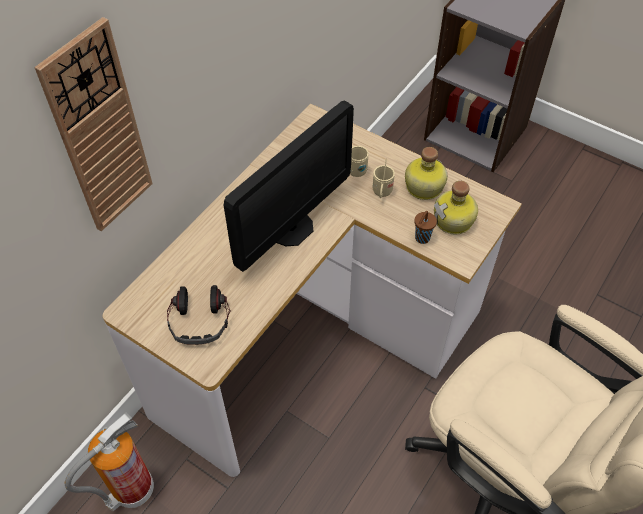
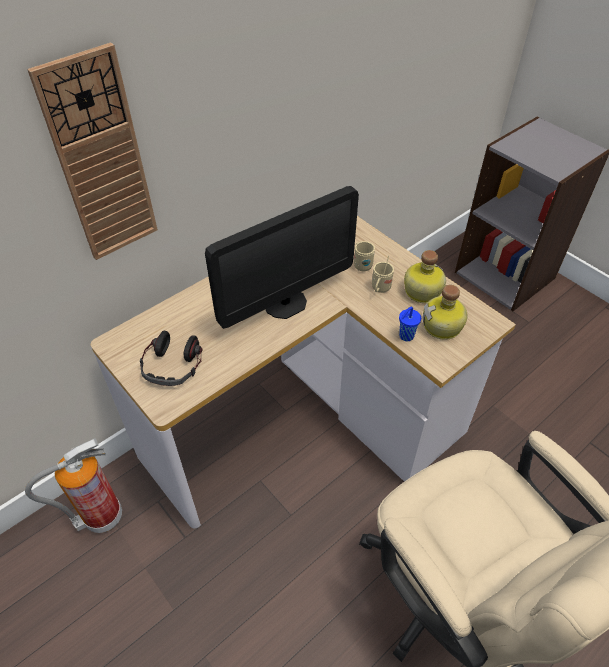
camera: 15 degrees right, 5 degrees down
brown cup [414,211,437,244] -> blue cup [399,307,421,341]

